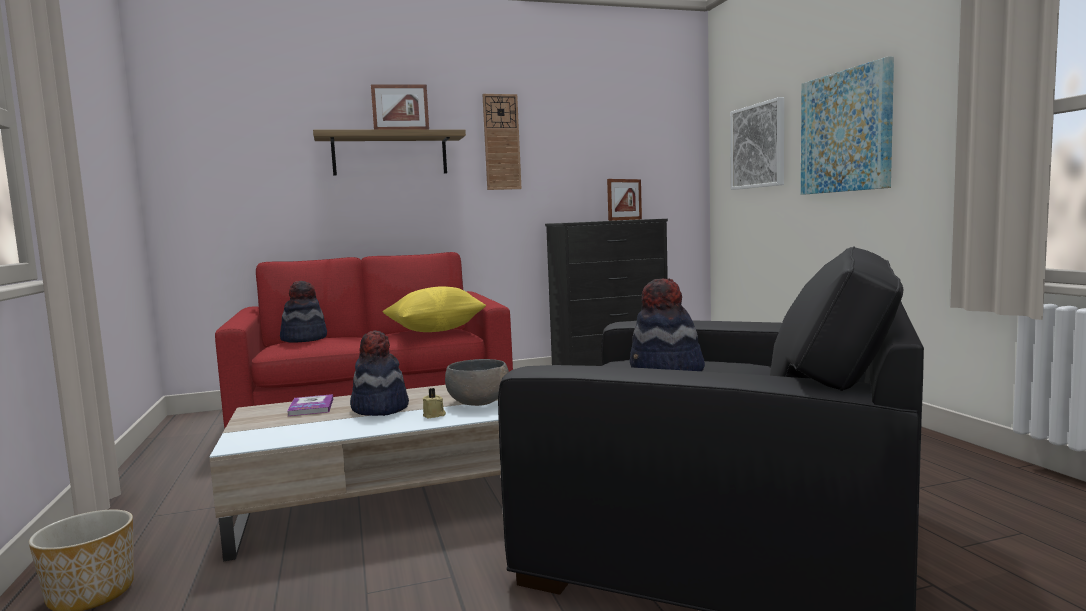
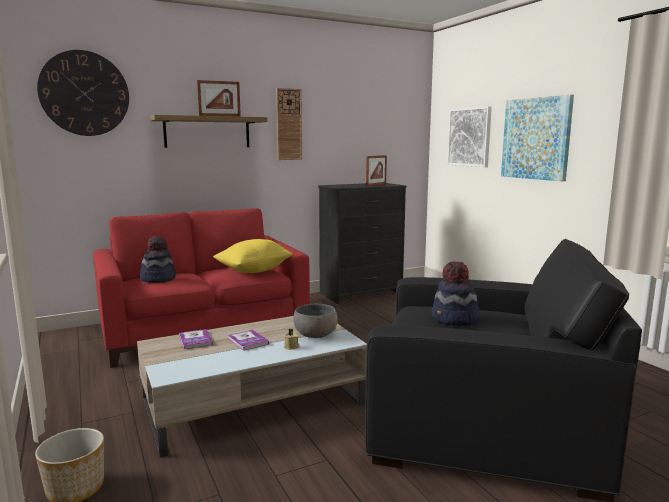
camera: 10 degrees left, 5 degrees up
hat [350,331,409,416] -> book [228,330,269,351]
none -> wall clock [37,50,129,136]

